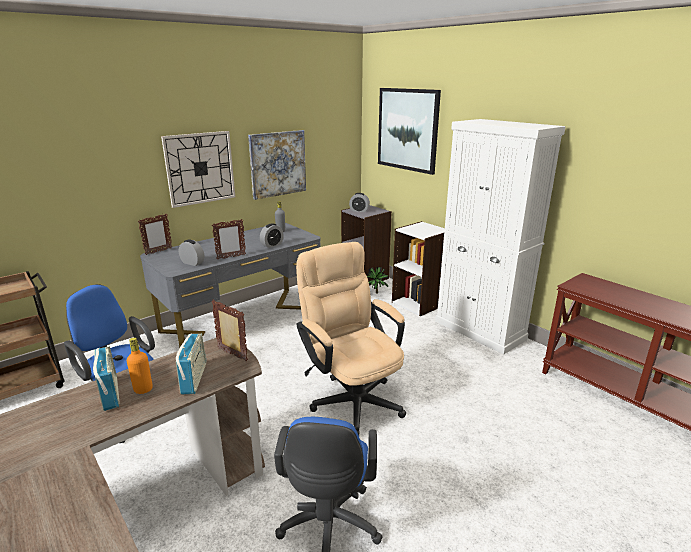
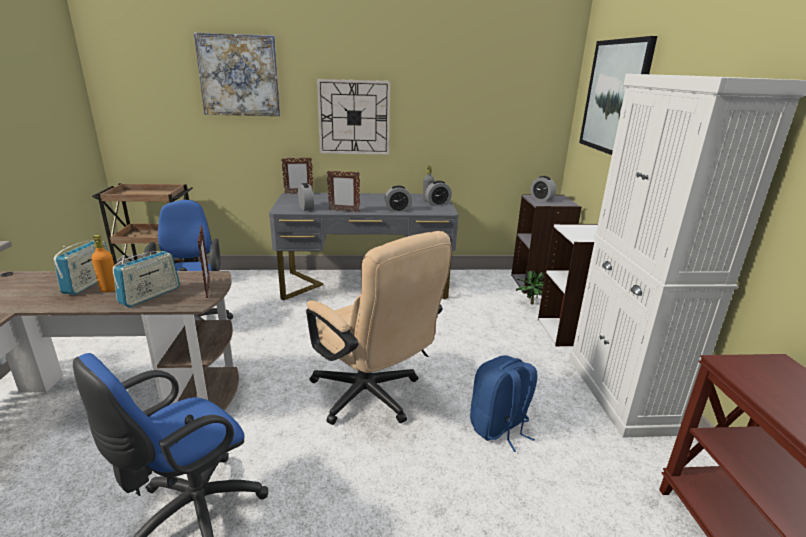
camera: 35 degrees right, 0 degrees up
picture [248,130,306,200] -> picture moved to [194,33,280,116]
beige office chair [296,242,406,435] -> beige office chair turned 135 degrees clockwise [306,231,452,425]
none -> alarm clock [425,181,452,206]
none -> blue backpack [470,355,538,452]

